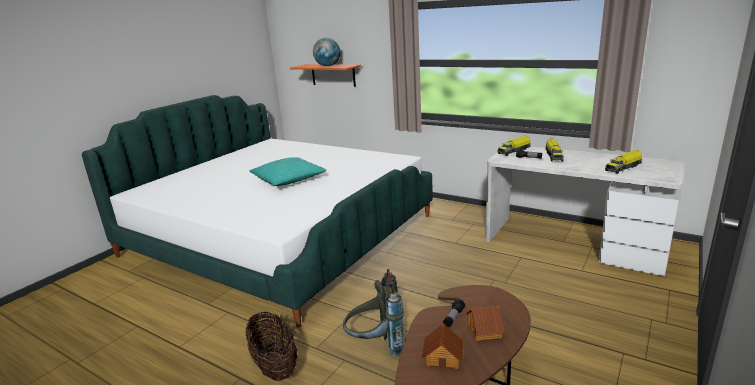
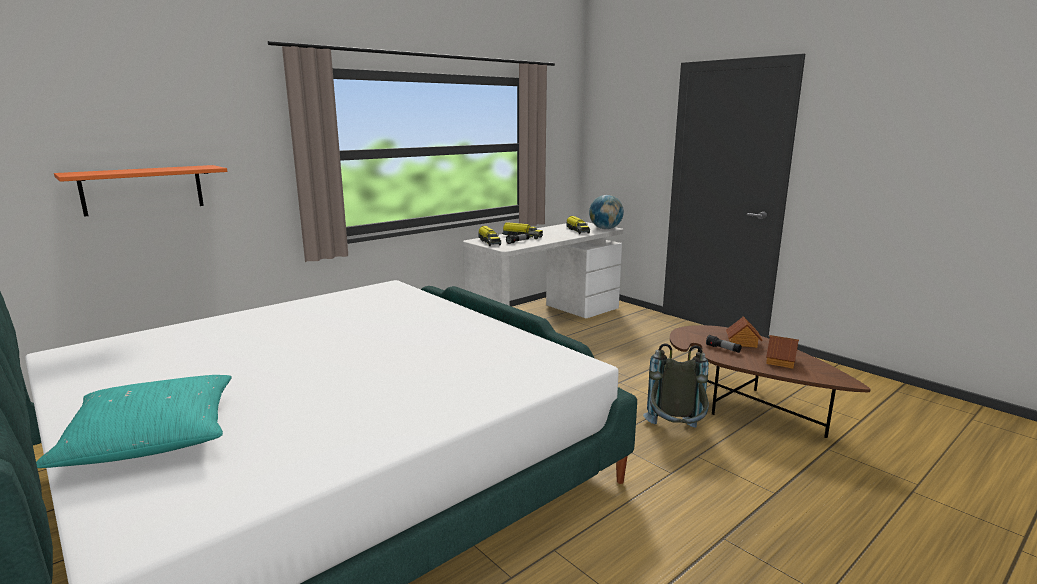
camera: 75 degrees left, 5 degrees down
basket [246,312,297,381] -> none
turquoise pillow [249,157,327,186] -> turquoise pillow moved to [36,375,232,468]
globe [313,38,341,66] -> globe moved to [589,195,624,229]

